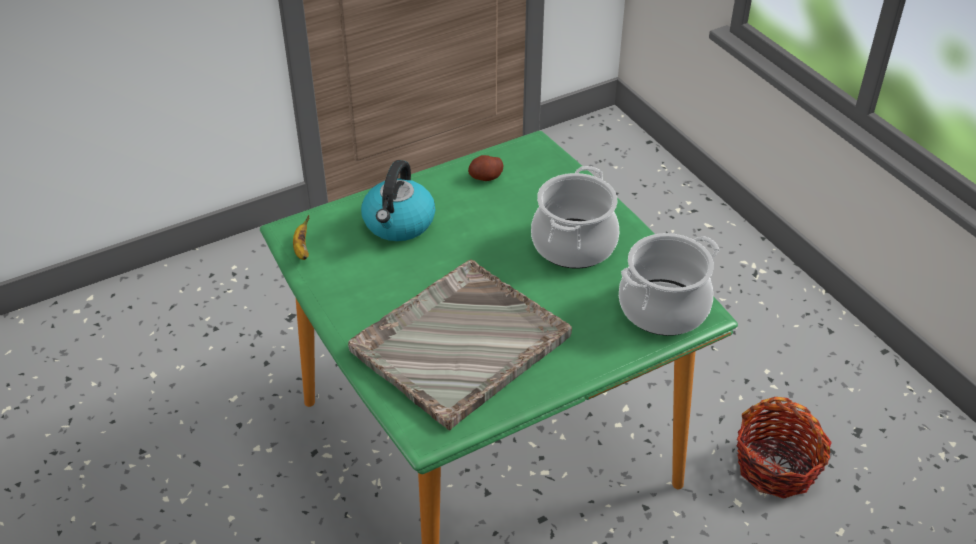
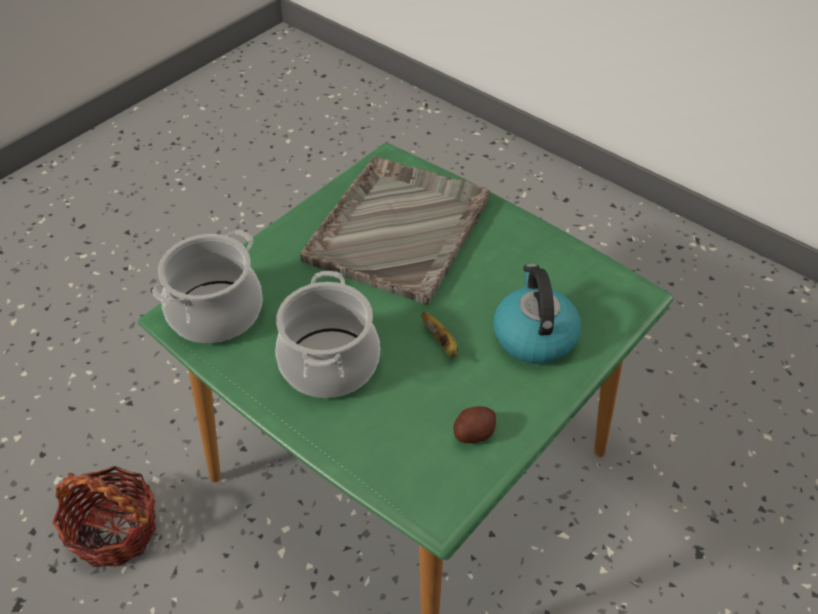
camera: 160 degrees right, 5 degrees up
banana [293,215,309,260] -> banana moved to [421,312,458,357]

